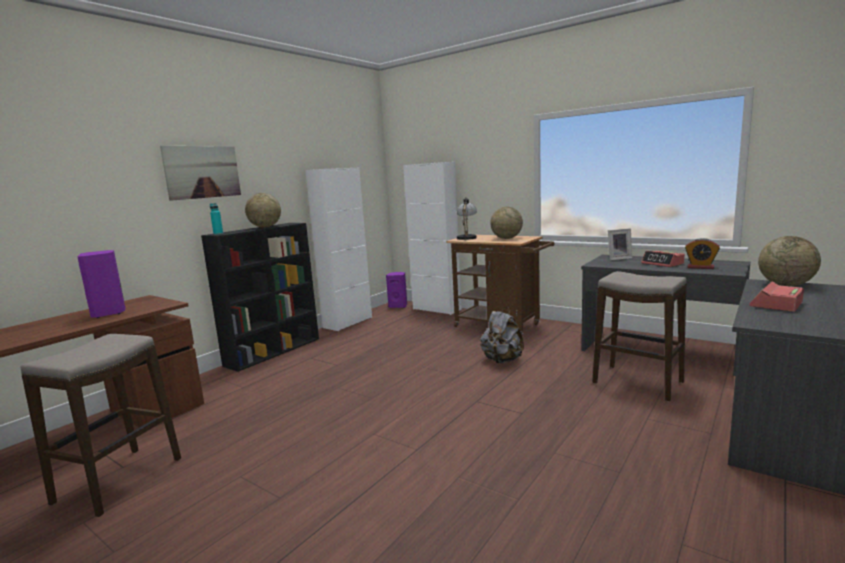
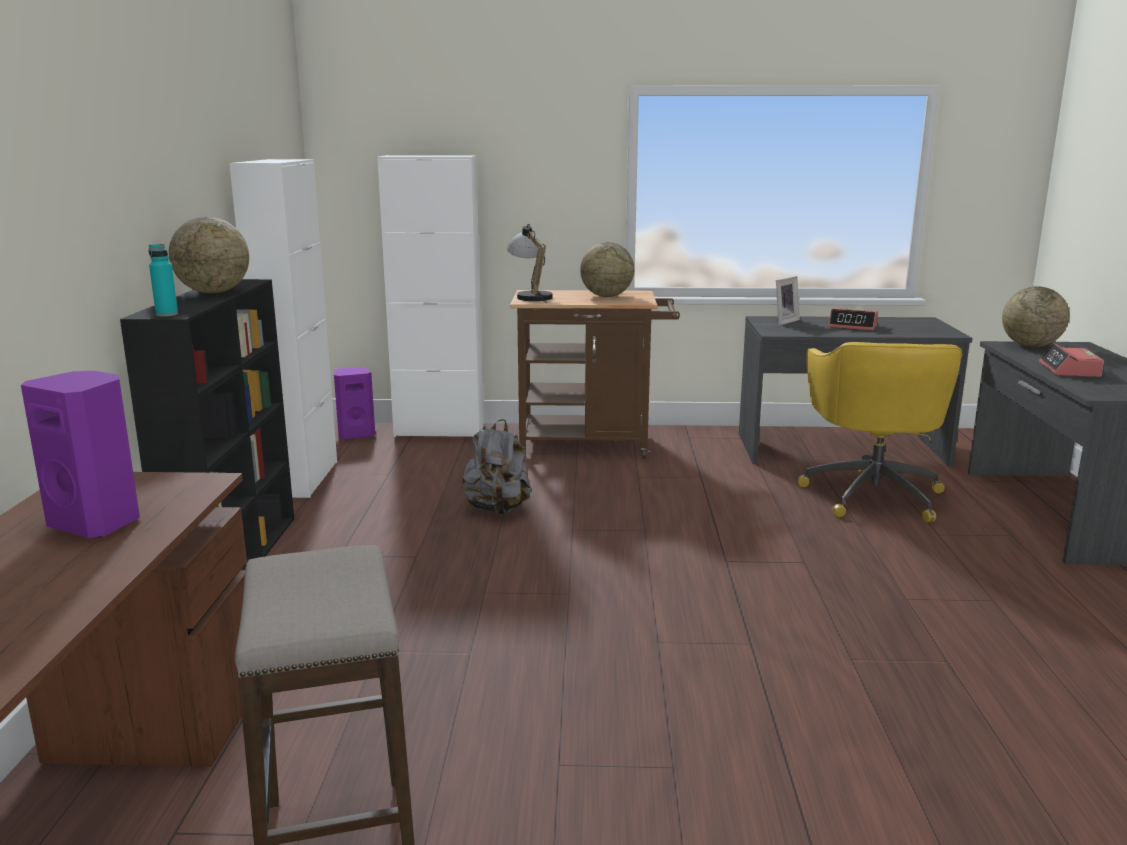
camera: 35 degrees left, 5 degrees up
picture [160,146,241,201] -> none
grey backpack [480,307,524,363] -> grey backpack moved to [462,419,531,515]
stool [592,271,687,401] -> yellow office chair [798,342,962,522]
alarm clock [685,238,720,269] -> none

